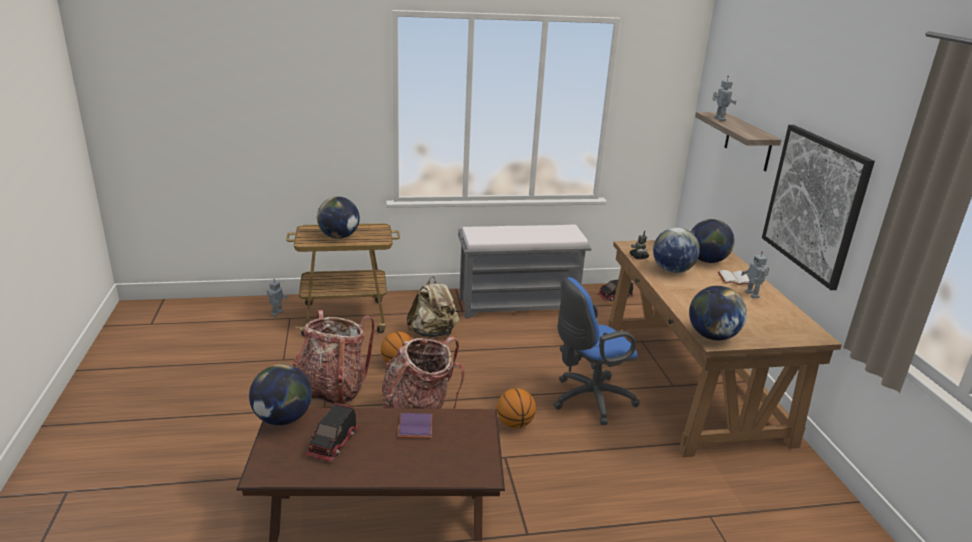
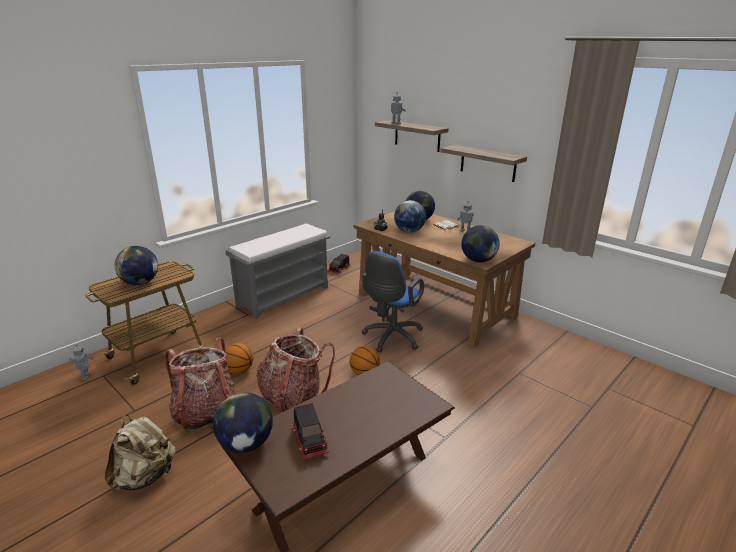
camera: 35 degrees left, 0 degrees up
purple book [397,413,433,438] -> none
beige backpack [407,276,459,337] -> beige backpack moved to [105,414,176,491]
picture [762,125,875,290] -> shelf [440,145,527,182]

